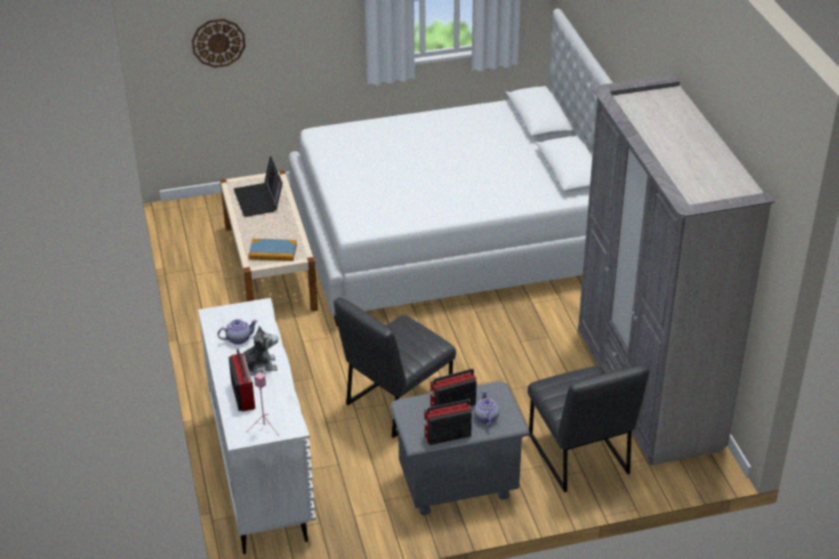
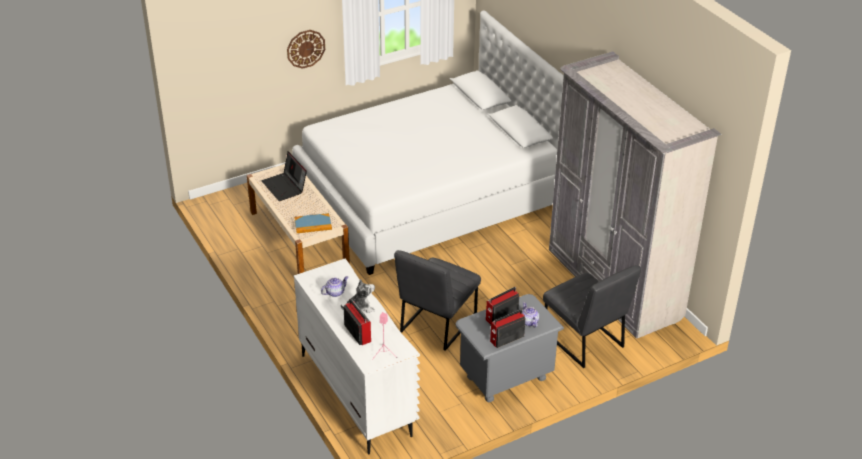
camera: 15 degrees left, 0 degrees up
wall clock [192,19,246,68] -> wall clock moved to [287,30,325,69]

